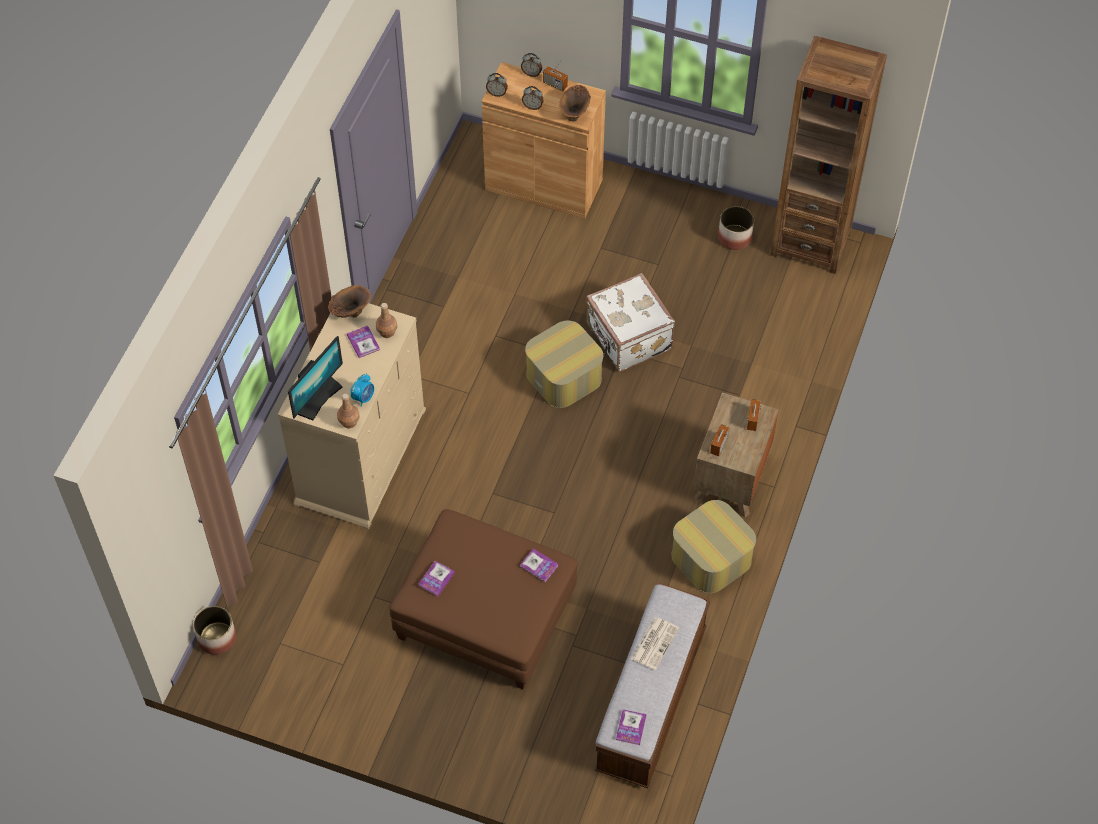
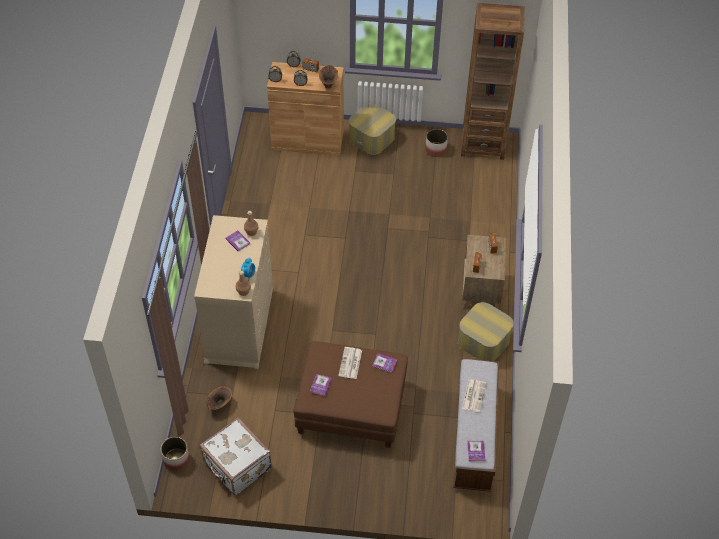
camera: 15 degrees left, 5 degrees down
monitor [288,336,343,420] -> none
brown vase [328,285,371,318] -> brown vase moved to [206,386,232,410]
ottoman [525,321,603,408] -> ottoman moved to [349,103,396,155]
white suitcase [586,273,675,371] -> white suitcase moved to [200,418,272,496]
none -> newspaper [338,347,362,379]

